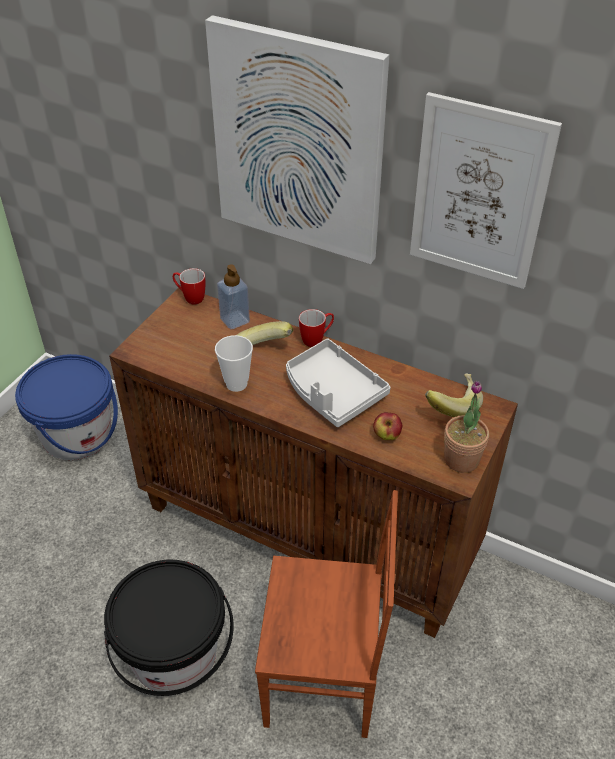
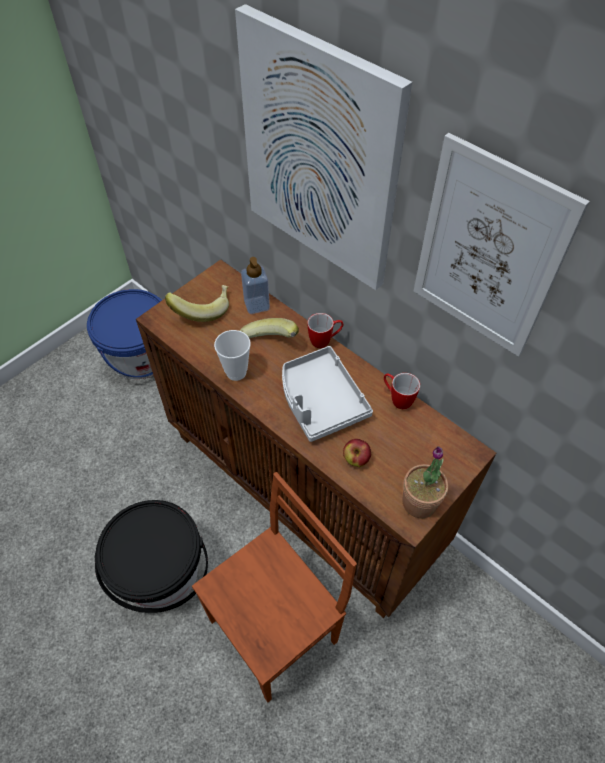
camera: 15 degrees right, 10 degrees up
mug [173,268,205,305] -> mug moved to [384,373,420,409]
brown chair [255,490,398,738] -> brown chair turned 60 degrees counterclockwise [192,472,357,702]
banana [425,373,483,417] -> banana moved to [165,285,229,322]

